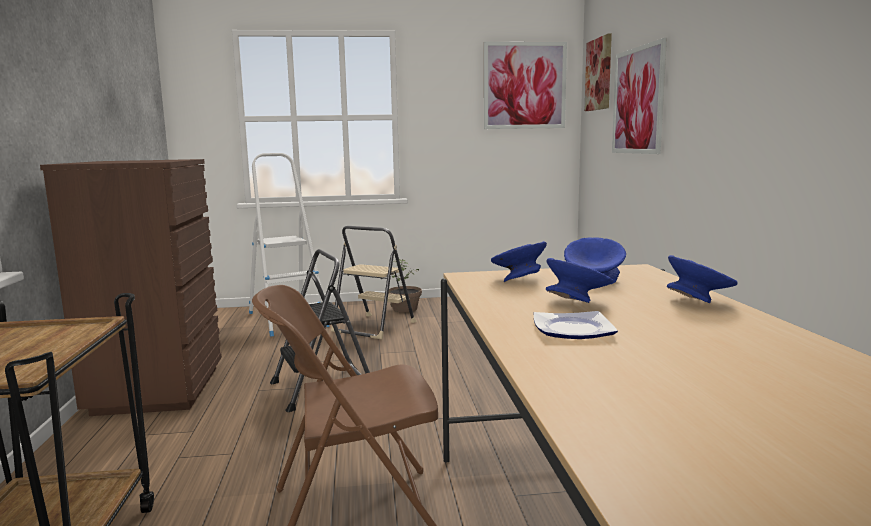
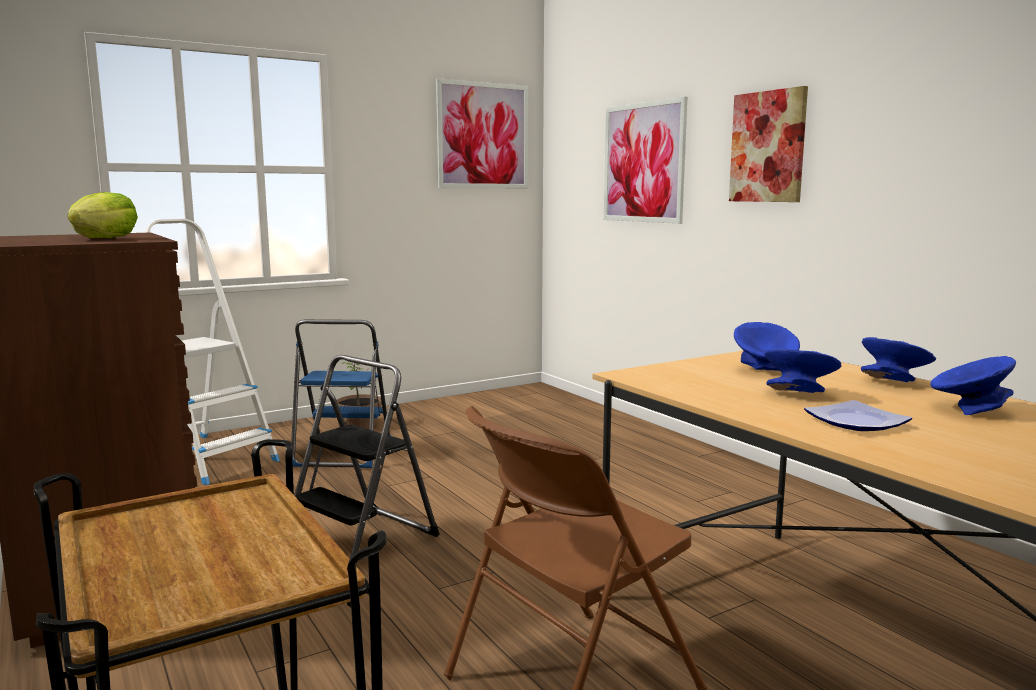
camera: 25 degrees left, 0 degrees up
beige step ladder [331,226,417,339] -> blue step ladder [291,319,391,468]
blue bowl [491,241,547,282] -> blue bowl moved to [930,356,1016,415]
picture [585,33,612,111] -> picture moved to [729,86,808,202]
none -> lettuce [68,192,138,238]

